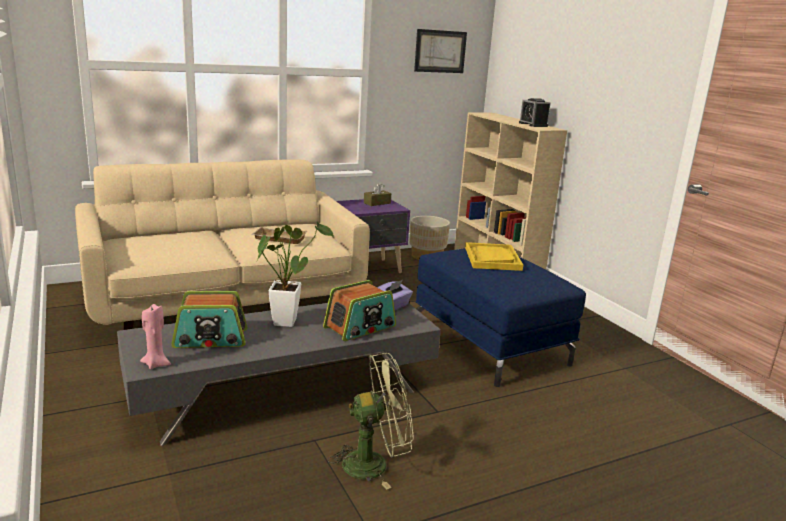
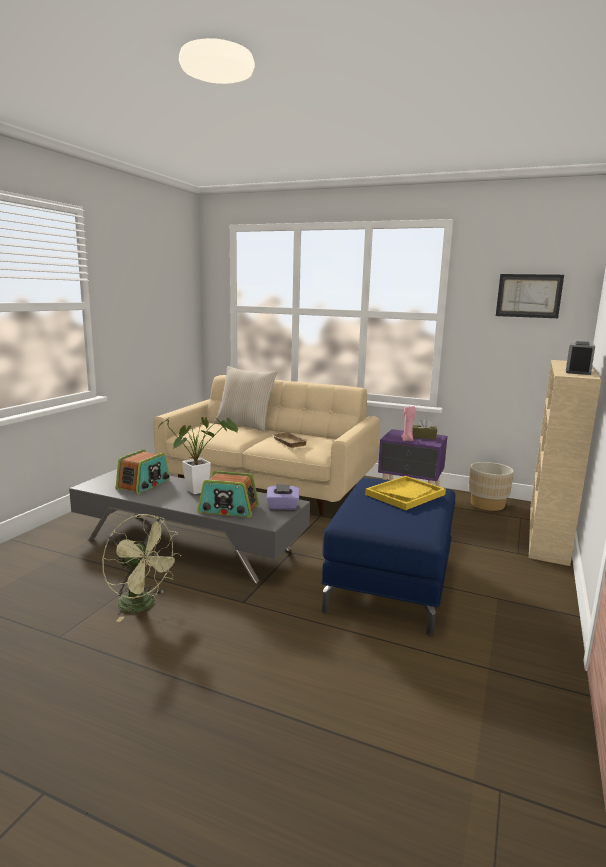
camera: 50 degrees right, 5 degrees down
pink candle [140,304,171,369] -> pink candle moved to [401,406,415,441]
radio [171,291,247,348] -> radio turned 105 degrees counterclockwise [116,449,170,494]
none -> beige pillow [214,366,278,432]

